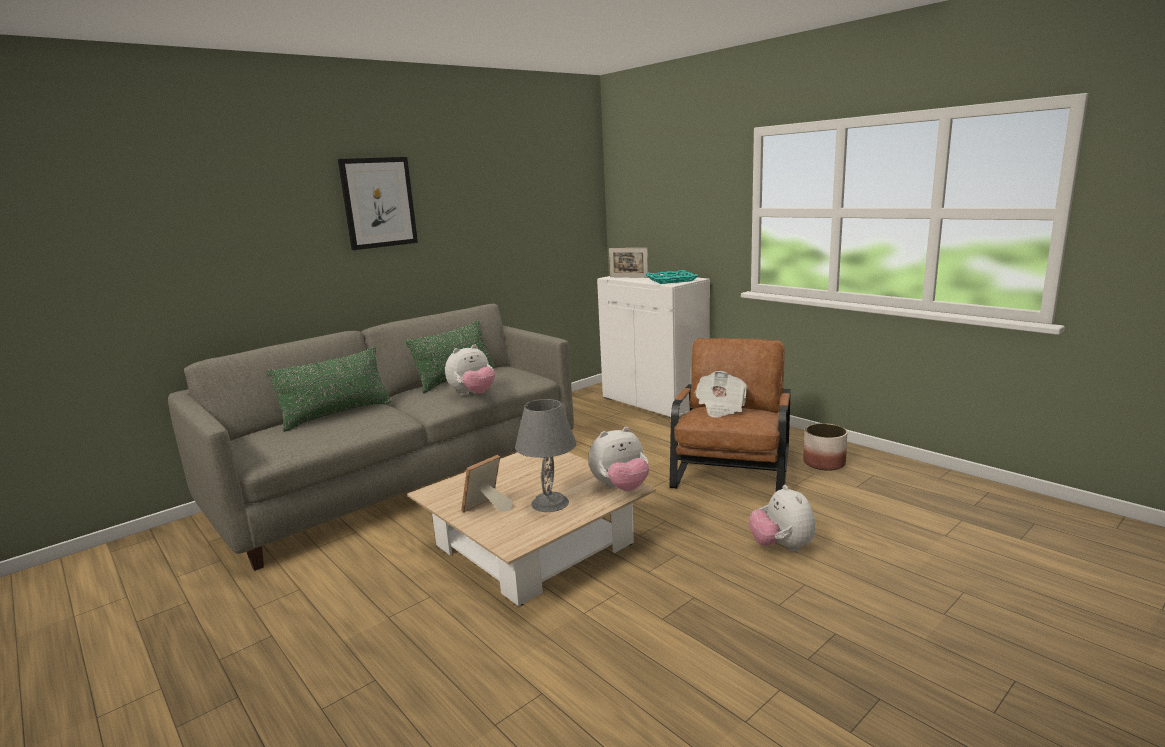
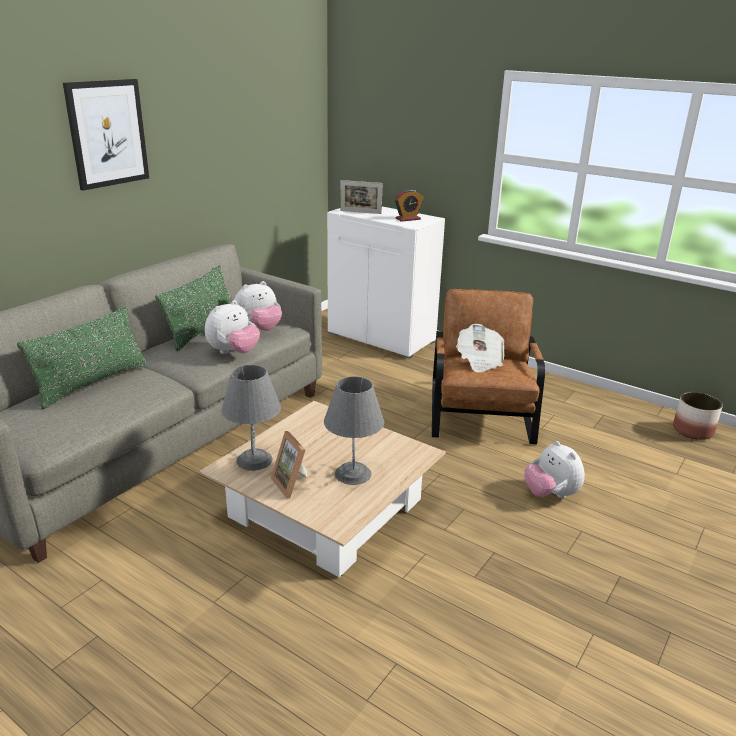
camera: 15 degrees left, 10 degrees up
picture frame [461,455,512,512] -> picture frame turned 60 degrees counterclockwise [271,431,307,499]
plush toy [589,427,649,491] -> plush toy moved to [234,281,282,331]
turquoise tray [645,270,699,284] -> alarm clock [395,189,423,222]
planter [803,423,847,471] -> planter moved to [673,392,723,440]
none -> grey table lamp [221,365,281,471]

